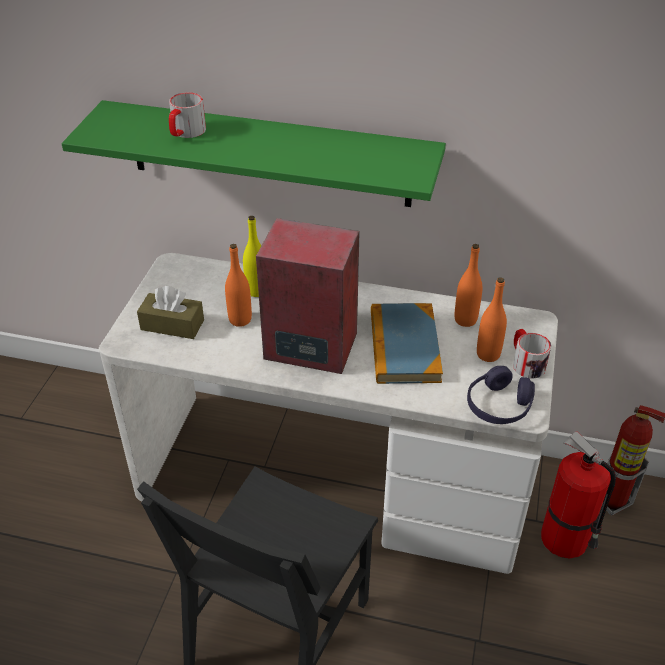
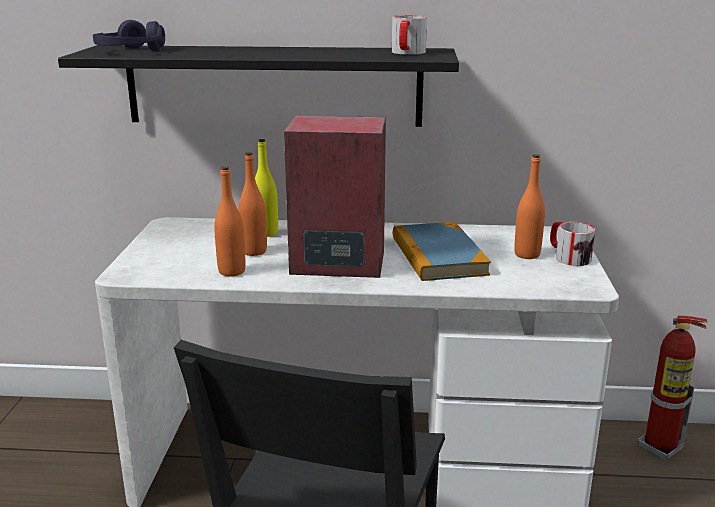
camera: 10 degrees left, 20 degrees down
green shelf [62,100,446,207] -> black shelf [58,45,459,127]
brown tissue box [137,286,204,339] -> none
mug [169,92,206,138] -> mug moved to [392,15,427,55]
orange bottle [455,244,483,327] -> orange bottle moved to [214,166,245,276]
purple headphones [467,366,535,424] -> purple headphones moved to [93,20,165,50]
fire extinguisher [541,431,616,558] -> none

